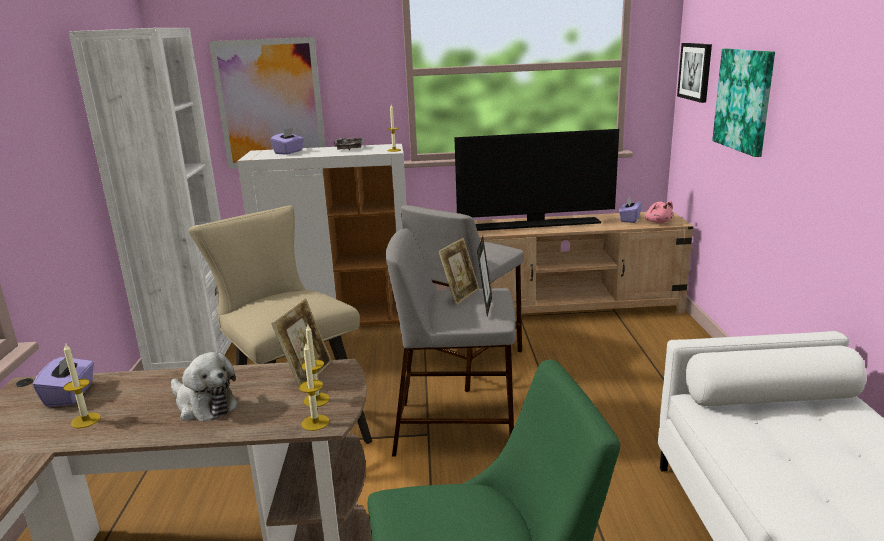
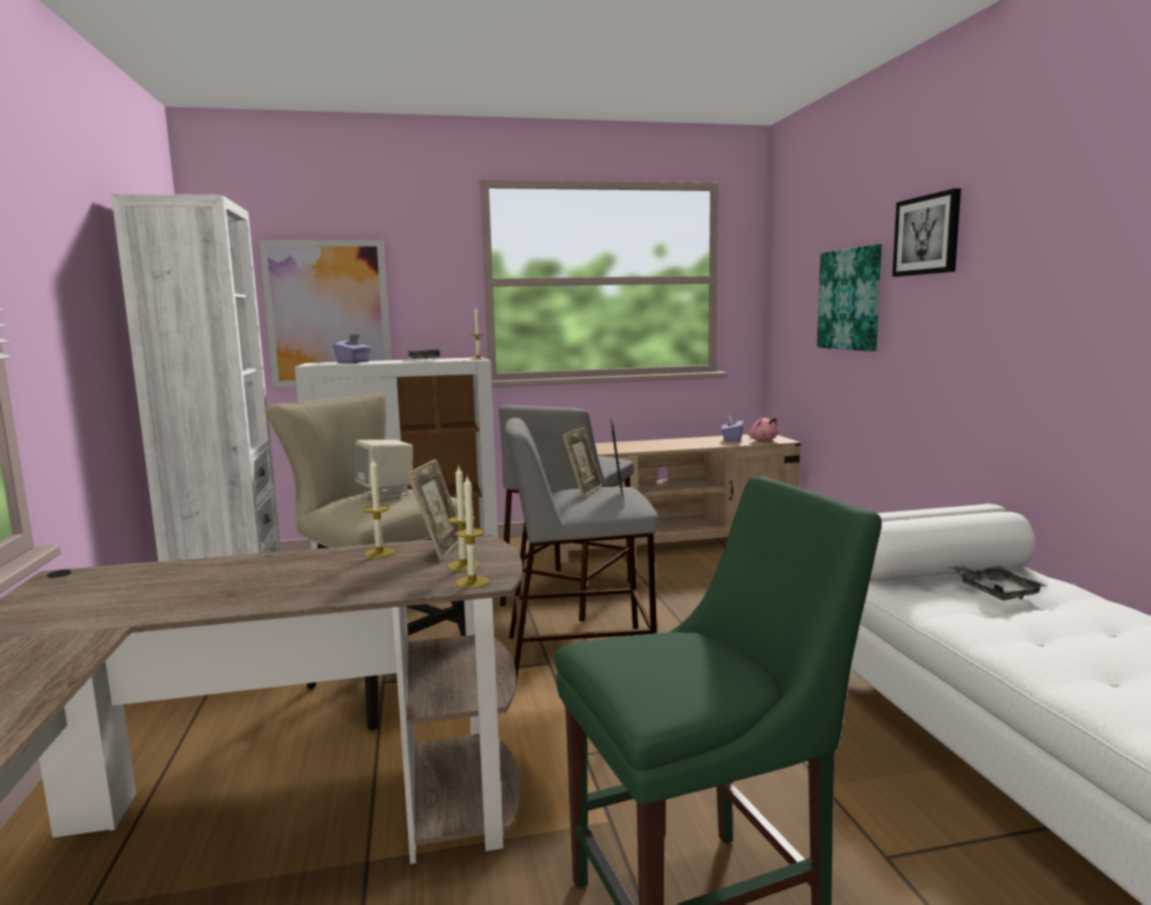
camera: 10 degrees left, 10 degrees down
purple tissue box [33,351,94,407] -> none
candle [63,343,101,428] -> candle moved to [363,459,395,558]
plush toy [171,352,238,421] -> none
television [454,129,619,231] -> none
picture [677,43,712,103] -> picture moved to [892,188,961,277]
none -> beige speaker [355,440,413,500]
none -> grey tray [950,565,1047,600]

